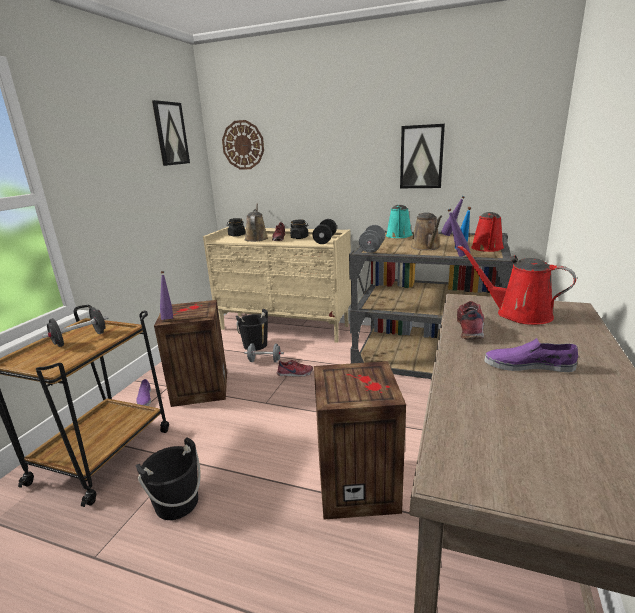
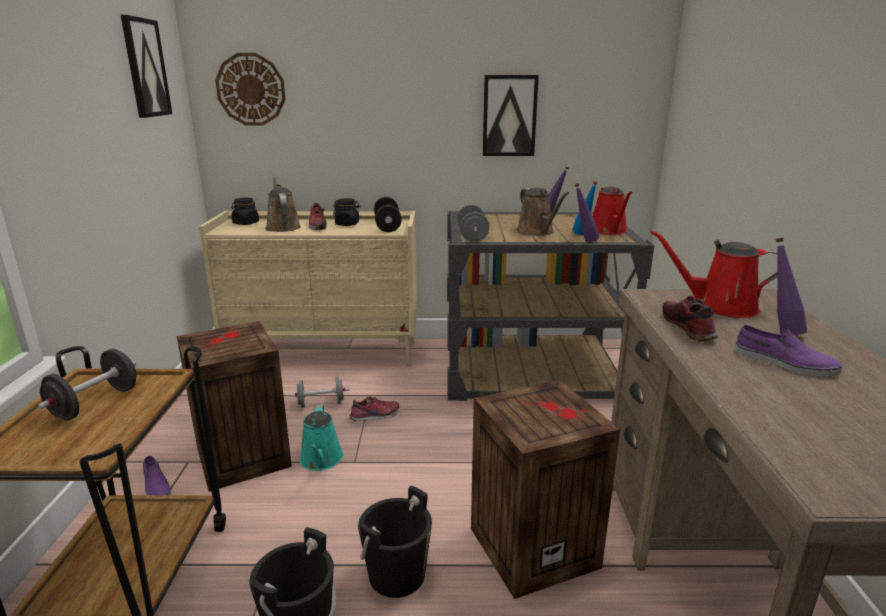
camera: 20 degrees left, 0 degrees up
purple bottle [160,271,173,320] -> purple bottle moved to [776,238,807,335]
black bucket [236,309,268,351] -> black bucket moved to [358,486,432,598]
turquoise watering can [386,205,413,238] -> turquoise watering can moved to [300,405,344,471]
purple shoe [484,338,578,372] -> purple shoe turned 135 degrees counterclockwise [735,325,843,377]

